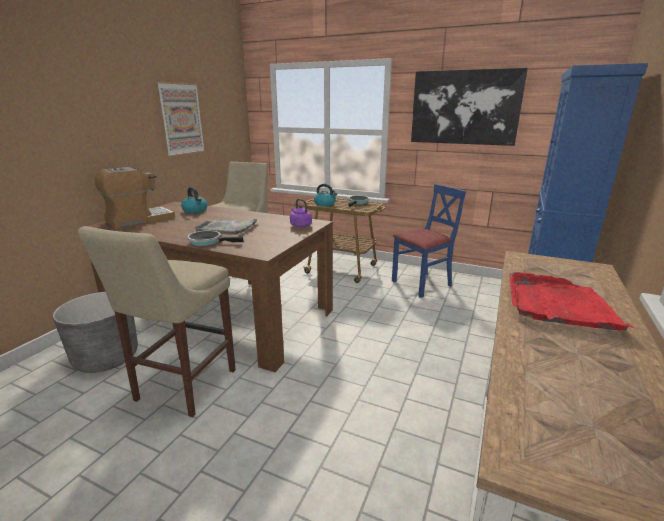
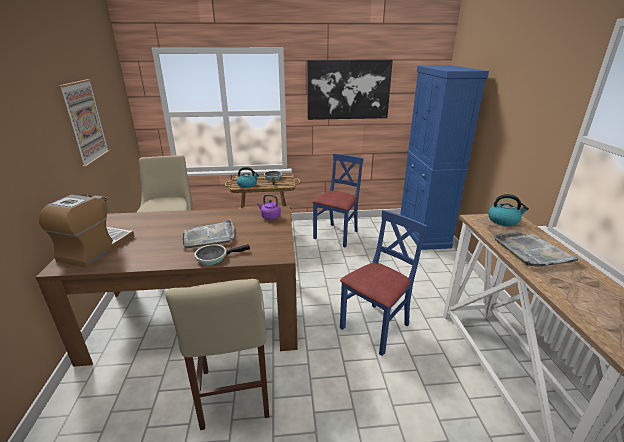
camera: 30 degrees left, 5 degrees up
grey planter [53,292,138,373] -> none
kettle [181,187,207,213] -> kettle moved to [488,194,529,226]
red tray [509,272,634,331] -> grey tray [493,232,582,267]
none -> blue chair [340,210,427,356]

